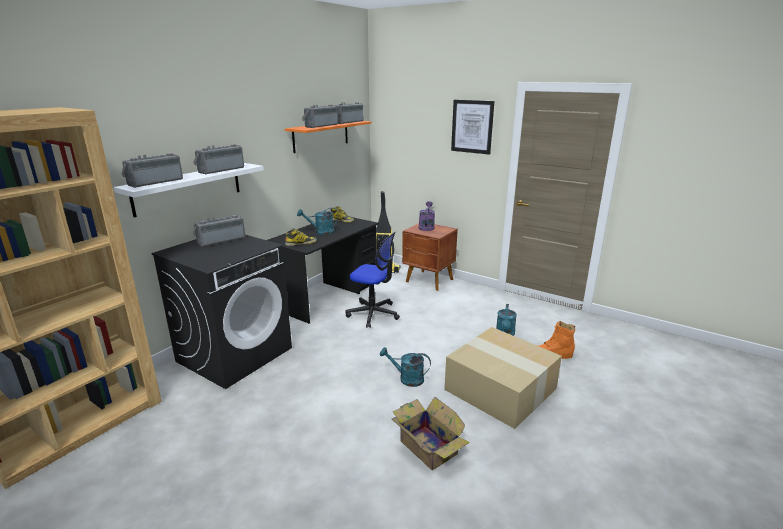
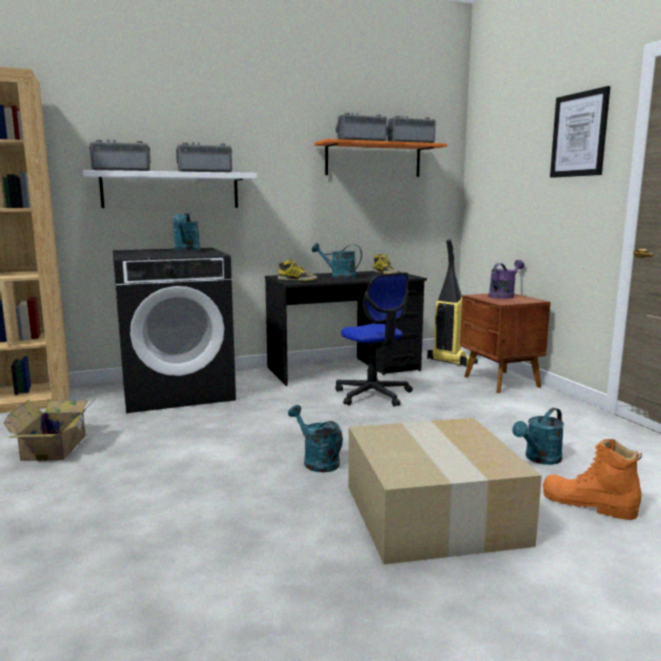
camera: 35 degrees right, 10 degrees down
radio [193,215,245,247] -> turquoise watering can [173,214,200,251]
cardboard box [392,397,470,471] -> cardboard box moved to [4,400,88,461]

